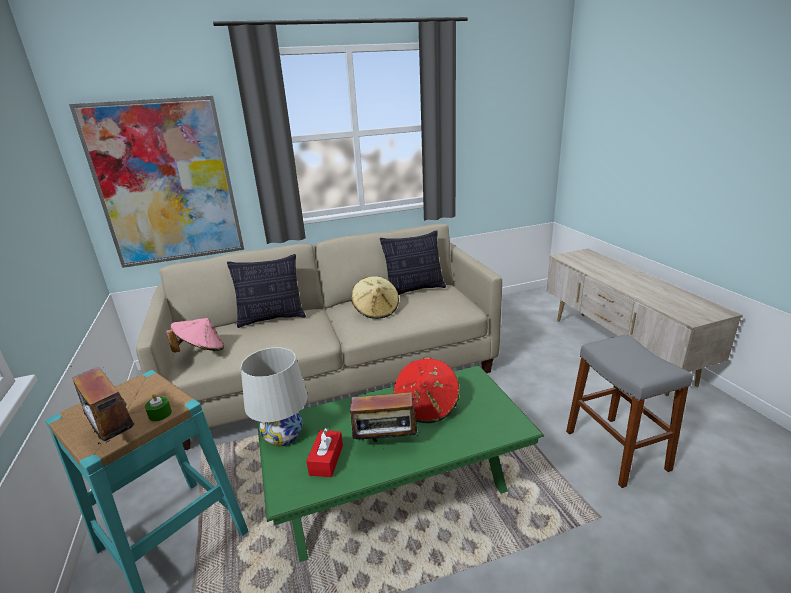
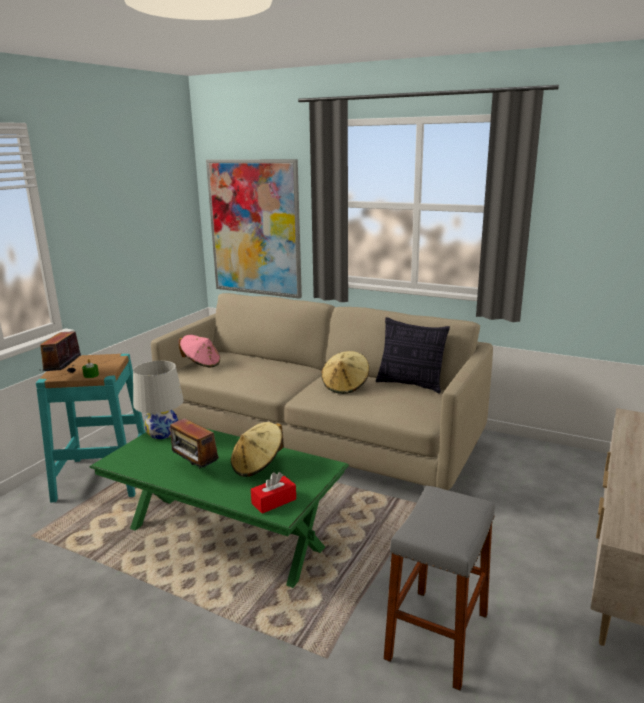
camera: 45 degrees right, 5 degrees down
pillow [227,254,306,328] -> none
red tissue box [306,428,343,477] -> red tissue box moved to [251,472,296,514]
red hat [393,357,459,423] -> beige hat [231,422,284,477]

